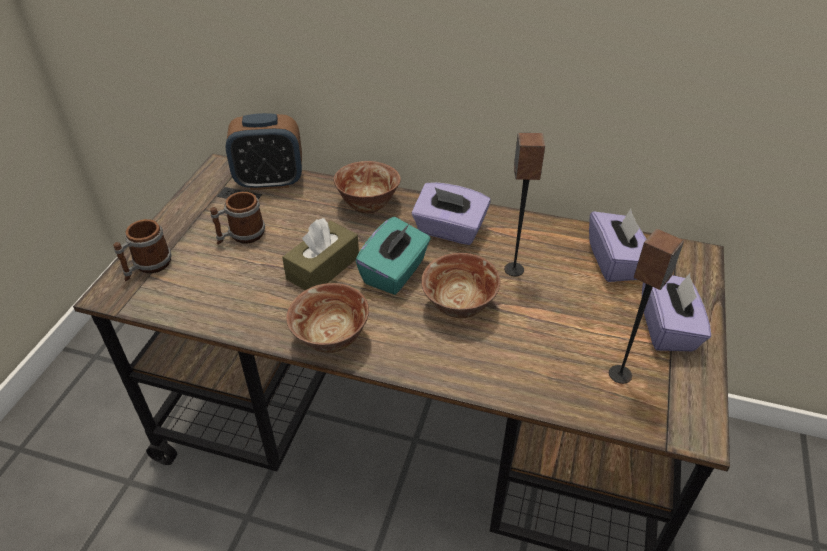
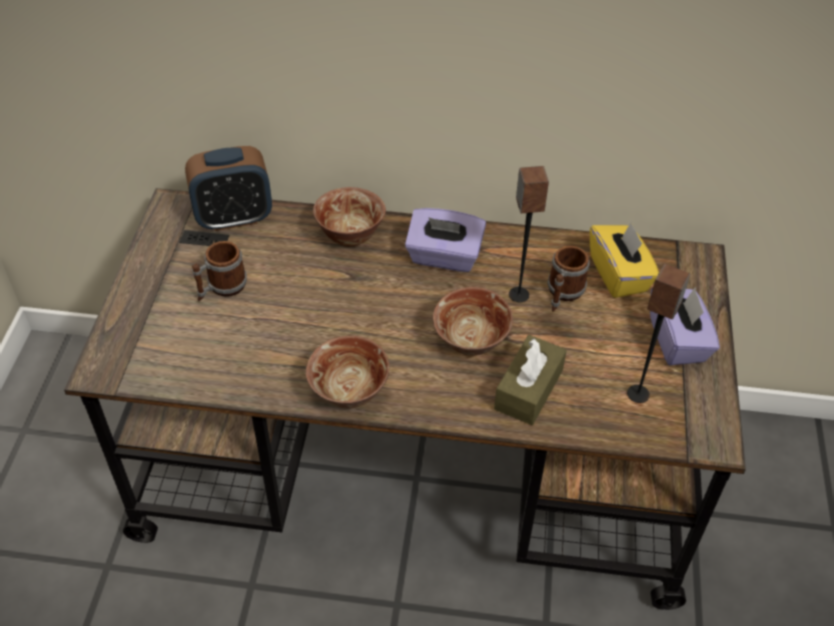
camera: 10 degrees left, 5 degrees up
mug [113,219,171,281] -> mug moved to [547,246,590,312]
brown tissue box [282,218,359,290] -> brown tissue box moved to [494,335,567,425]
turquoise tissue box [356,217,431,295] -> none
purple tissue box [589,209,647,282] -> yellow tissue box [590,221,659,298]

